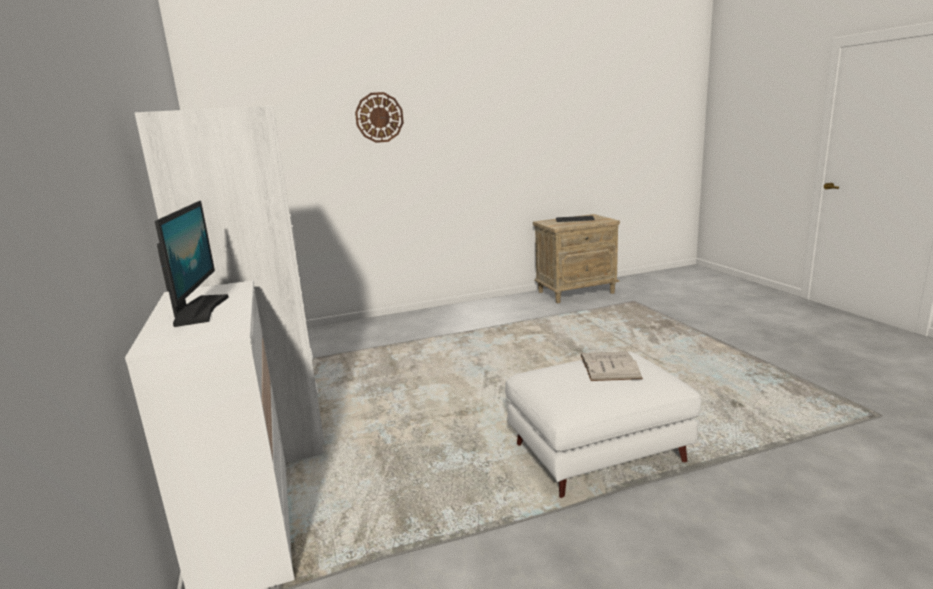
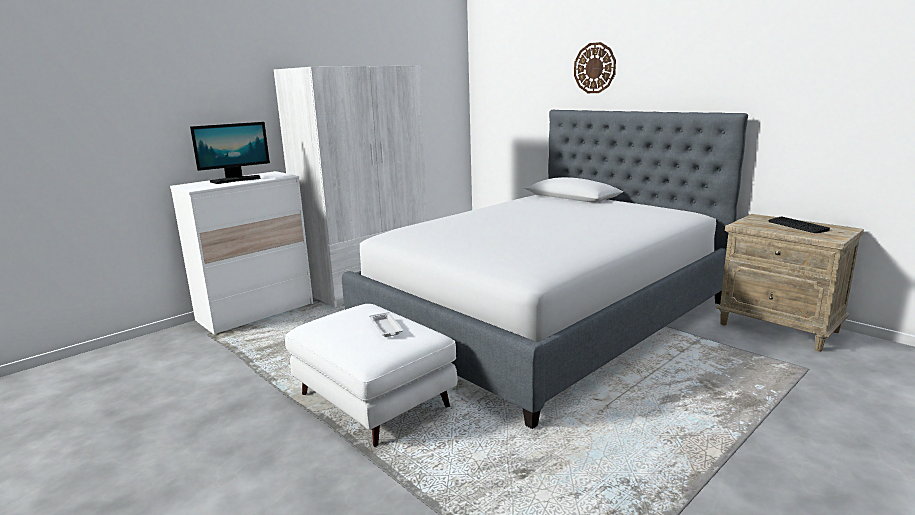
camera: 65 degrees right, 0 degrees up
white book [580,352,643,381] -> white tray [369,312,403,337]
none -> bed [342,110,748,429]

